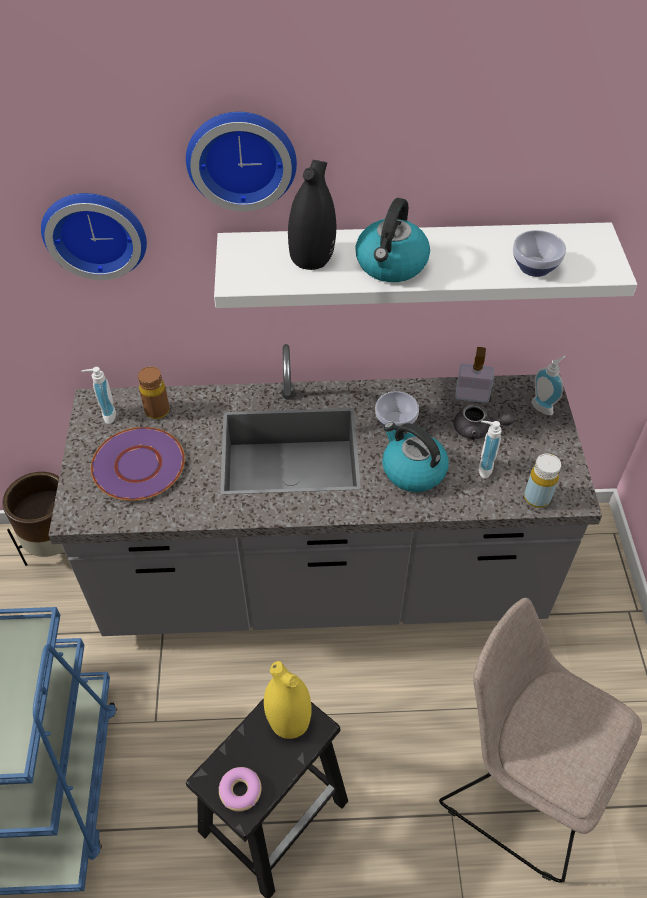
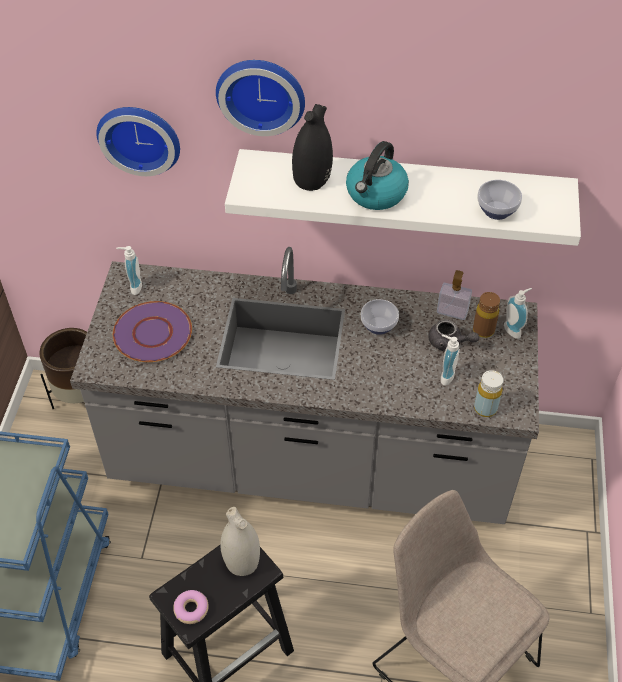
camera: 10 degrees right, 0 degrees up
brown bottle [138,366,170,419] -> brown bottle moved to [473,292,500,338]
yellow vase [264,661,312,739] -> white vase [220,507,260,576]
kettle [382,422,449,492] -> none

